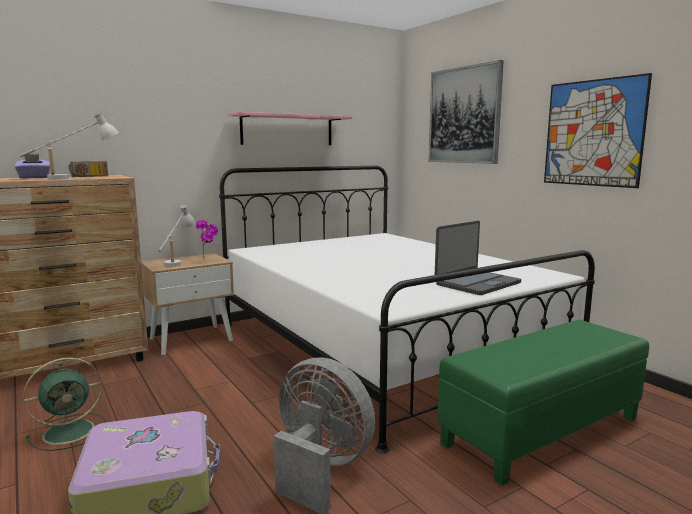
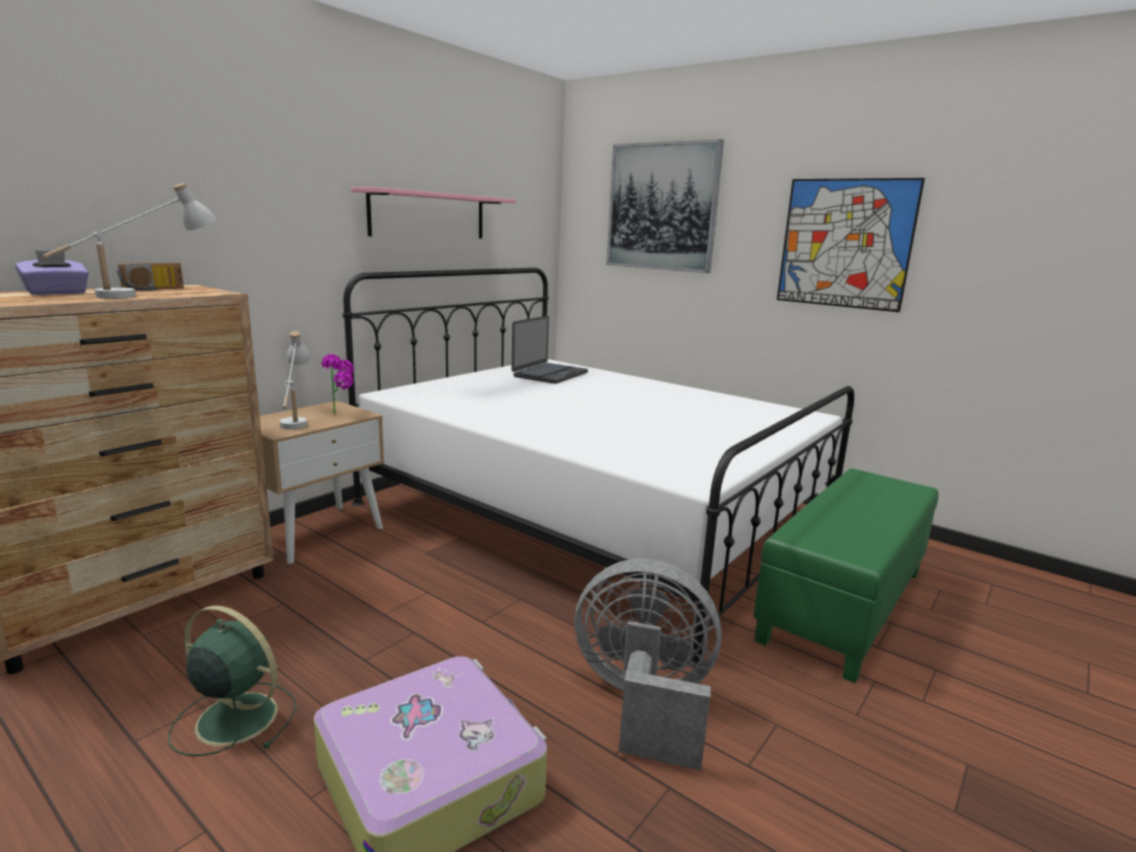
camera: 20 degrees left, 5 degrees up
green fan [23,357,107,451] -> green fan turned 105 degrees counterclockwise [168,605,296,756]
laptop [435,221,521,295] -> laptop moved to [512,316,588,384]

